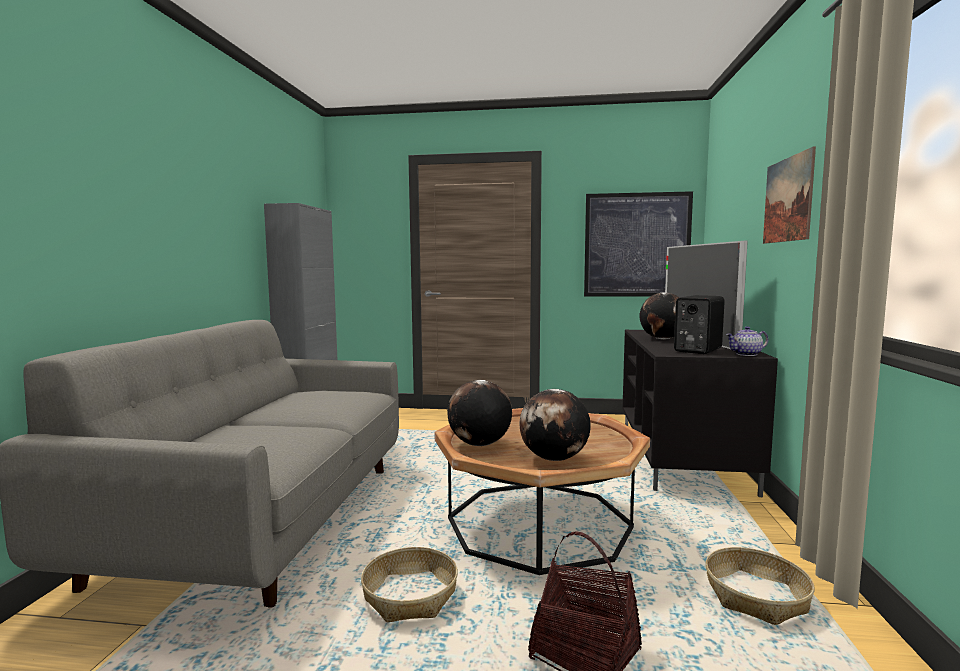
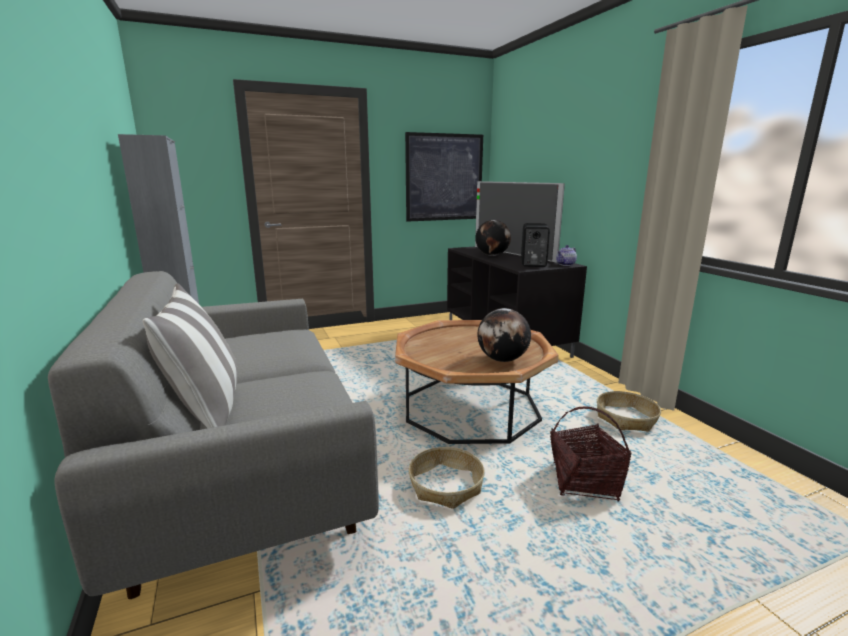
camera: 30 degrees left, 10 degrees up
globe [447,380,512,446] -> none
picture [763,146,816,244] -> none
none -> pillow [142,283,237,428]

